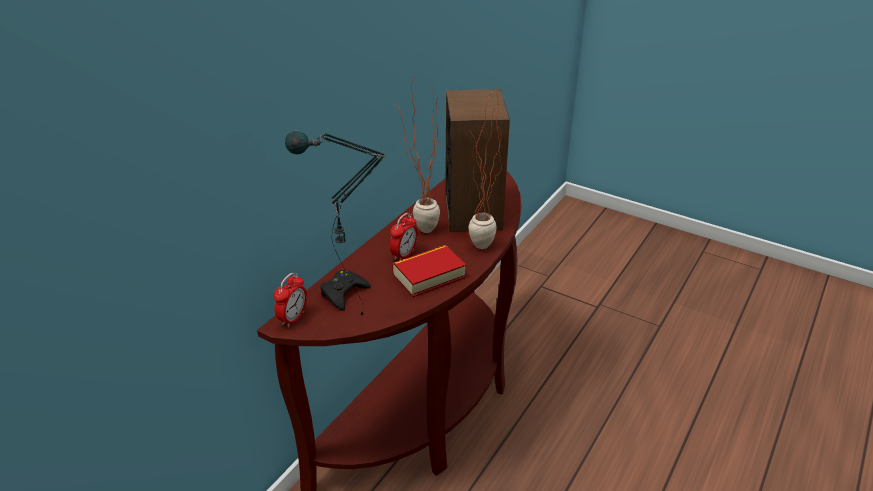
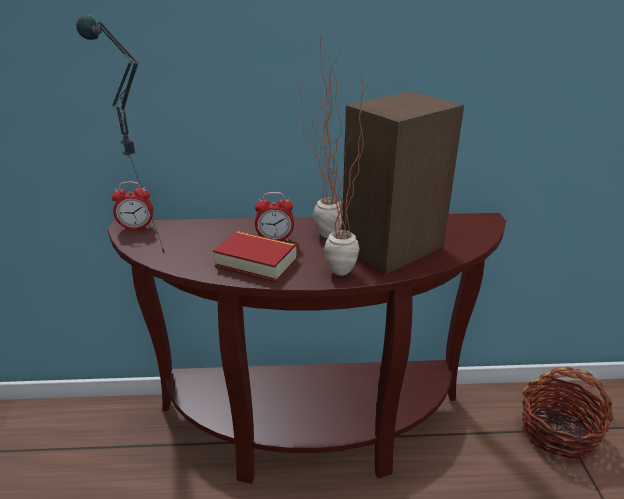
camera: 55 degrees right, 5 degrees down
black game controller [320,270,371,311] -> none
none -> basket [522,367,614,460]

